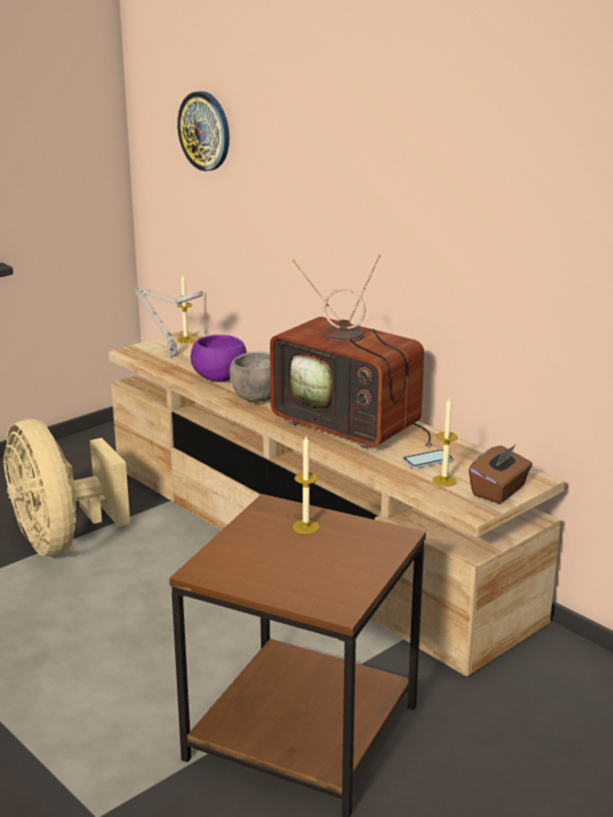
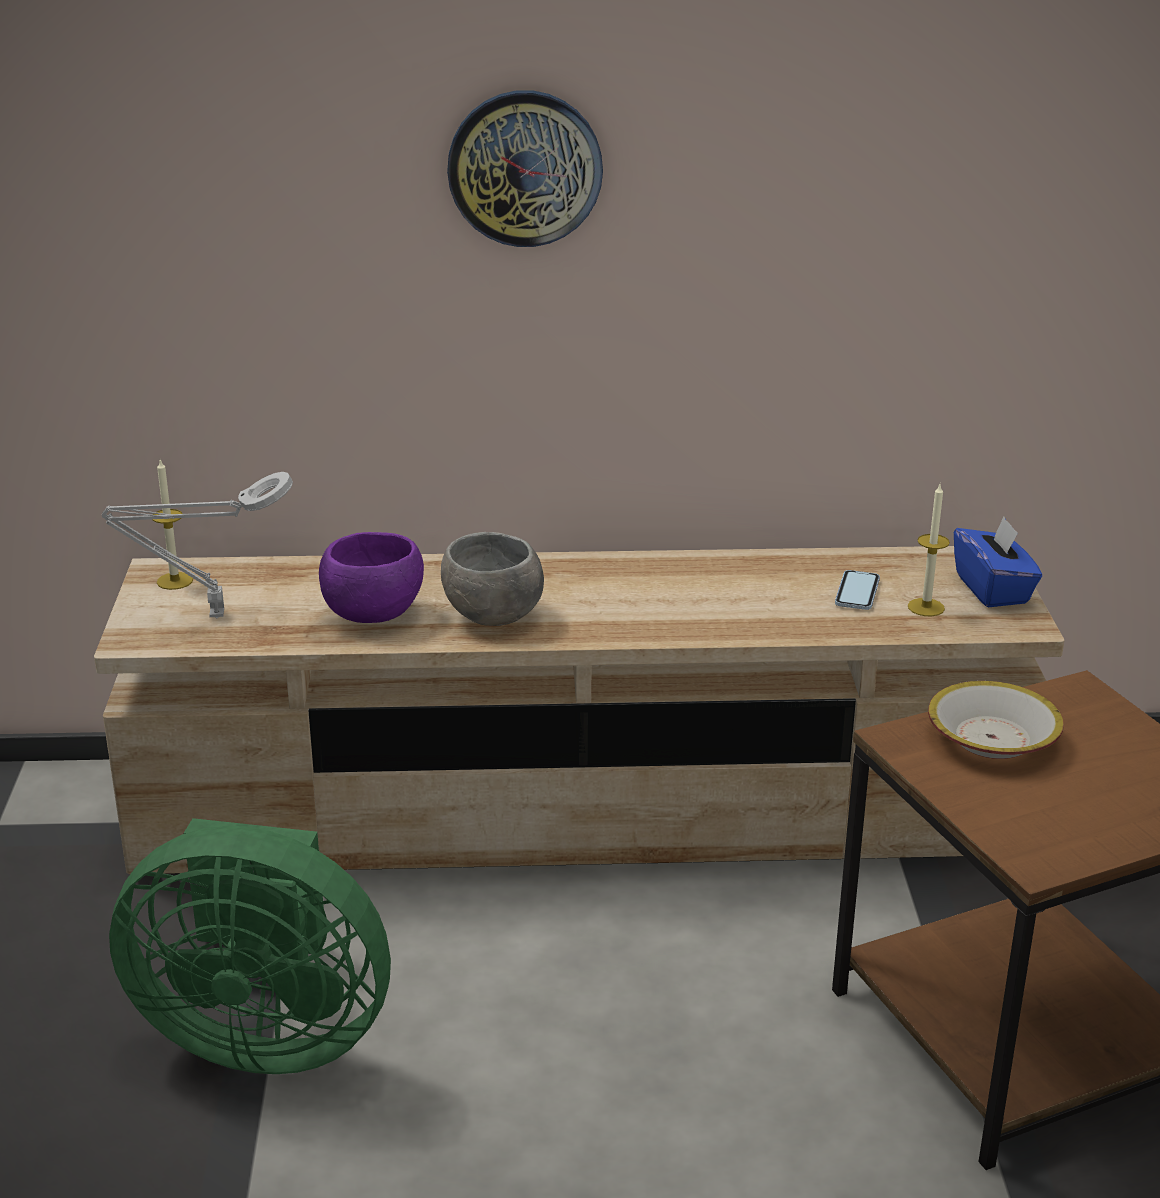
camera: 50 degrees left, 5 degrees up
beige fan [3,419,130,556] -> green fan [109,818,391,1074]
wall clock [177,91,230,171] -> wall clock moved to [447,90,603,247]
television [270,254,432,449] -> none
candle [293,436,320,534] -> bowl [928,681,1064,759]
brown tissue box [469,445,532,503] -> blue tissue box [954,517,1042,607]

